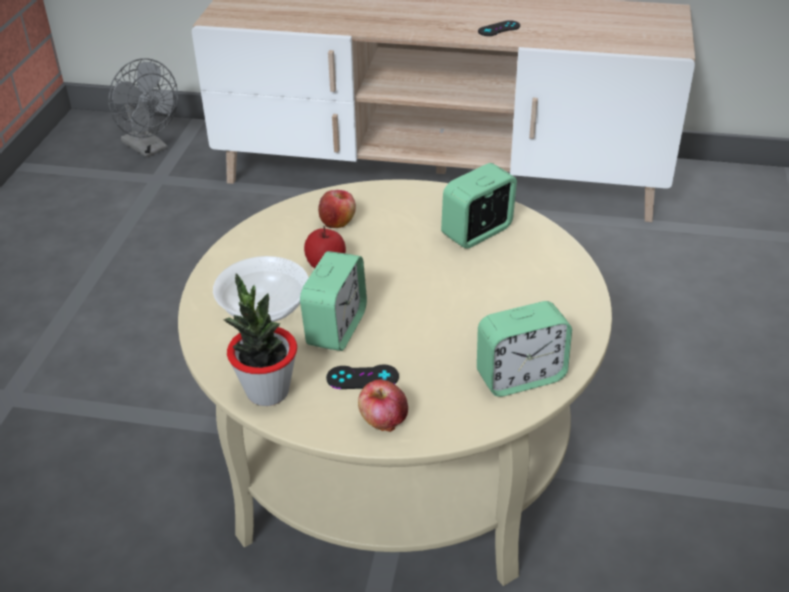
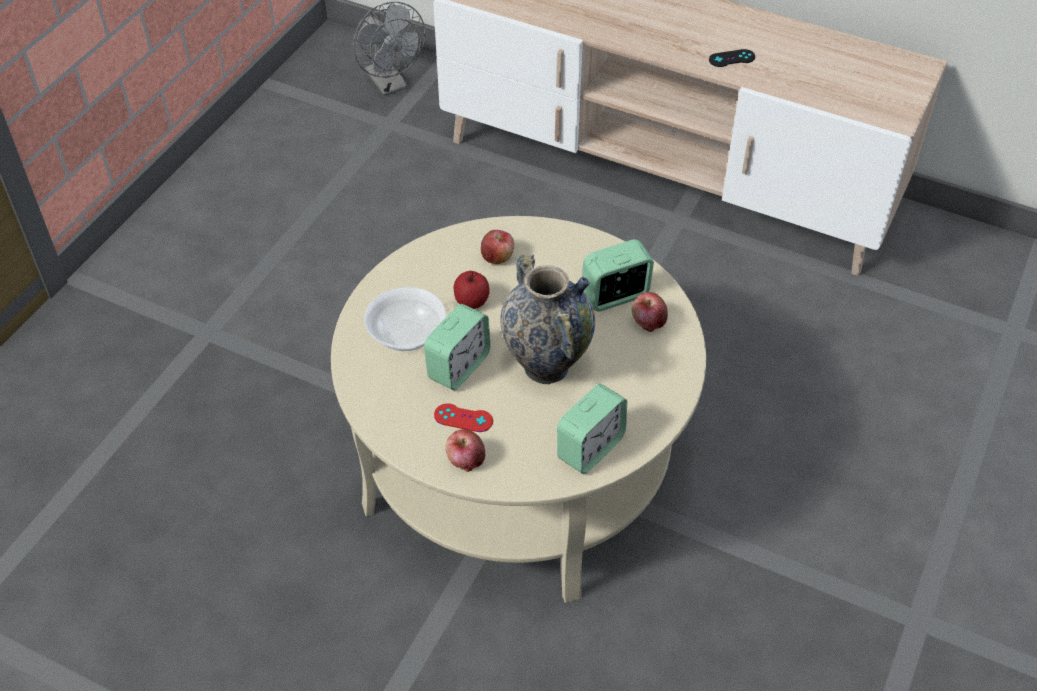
camera: 15 degrees right, 10 degrees up
potted plant [223,273,297,406] -> none
black game controller [326,364,399,389] -> red game controller [434,403,493,432]
alarm clock [477,301,572,397] -> alarm clock turned 45 degrees counterclockwise [557,384,627,474]
none -> vase [500,253,595,384]
none -> apple [632,292,668,332]

